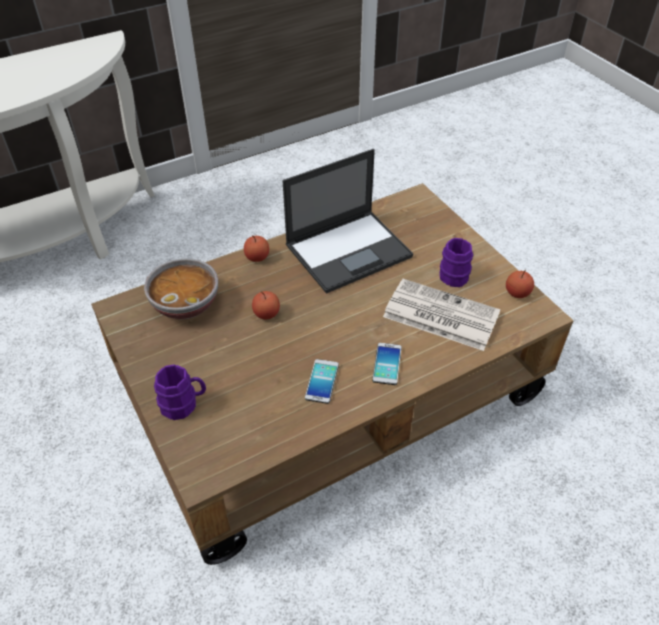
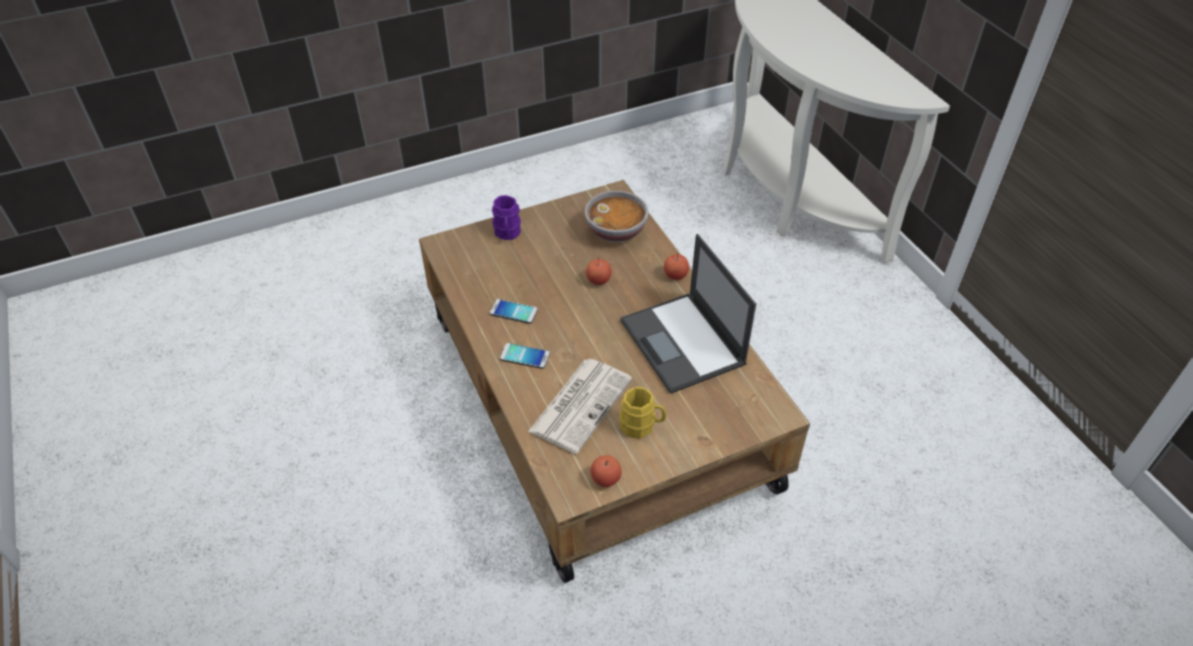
camera: 95 degrees right, 0 degrees up
purple mug [439,238,473,287] -> yellow mug [619,387,666,439]

